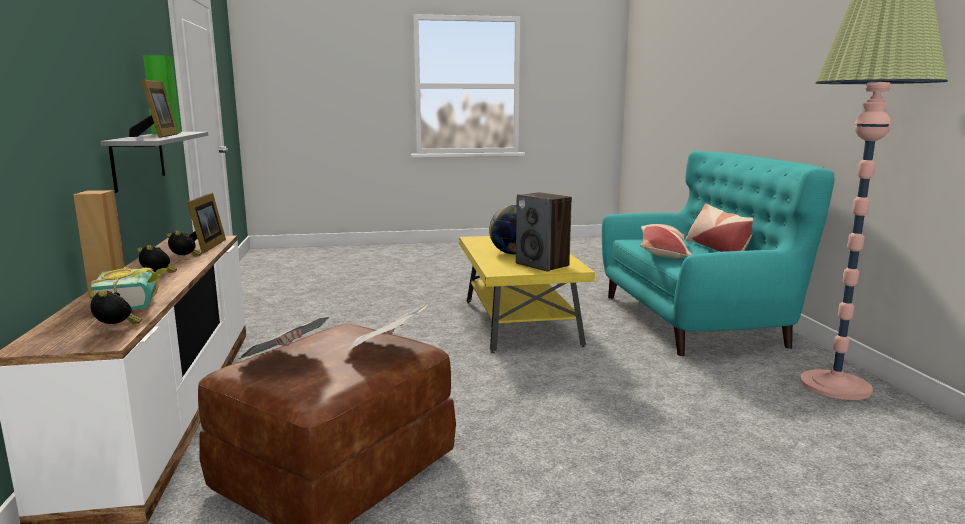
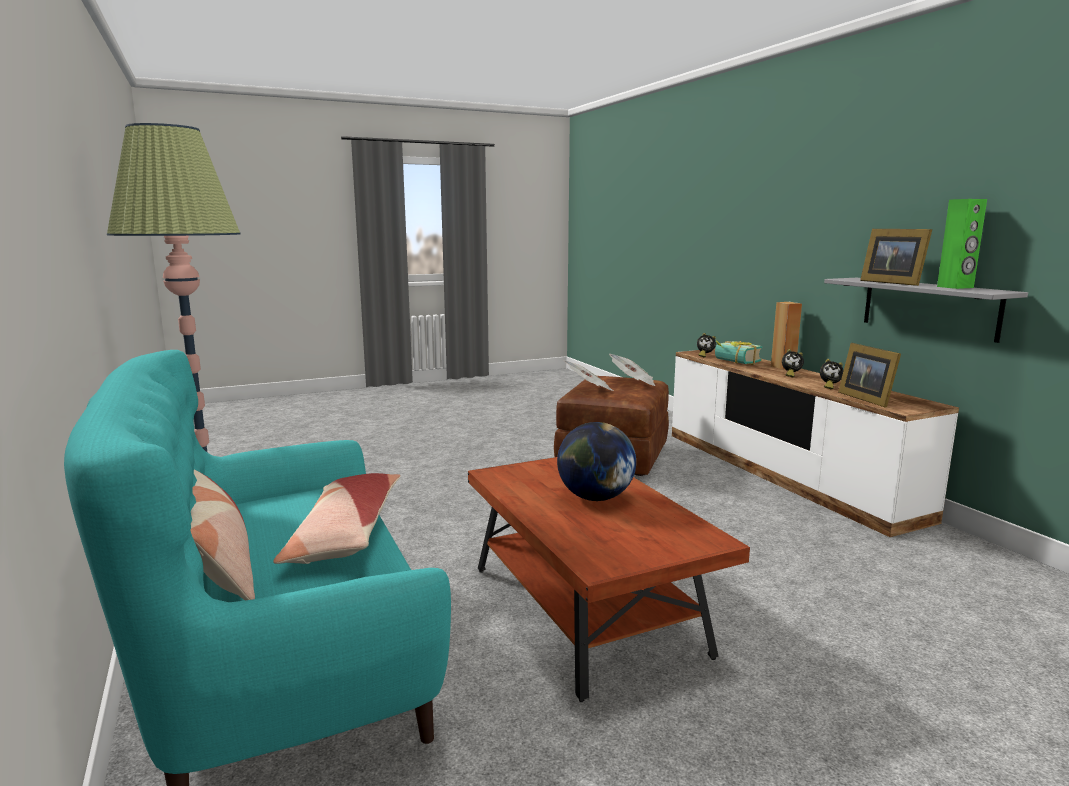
camera: 165 degrees right, 0 degrees up
yellow coffee table [459,236,595,353] -> brown coffee table [468,457,750,702]
speaker [516,192,572,272] -> none

